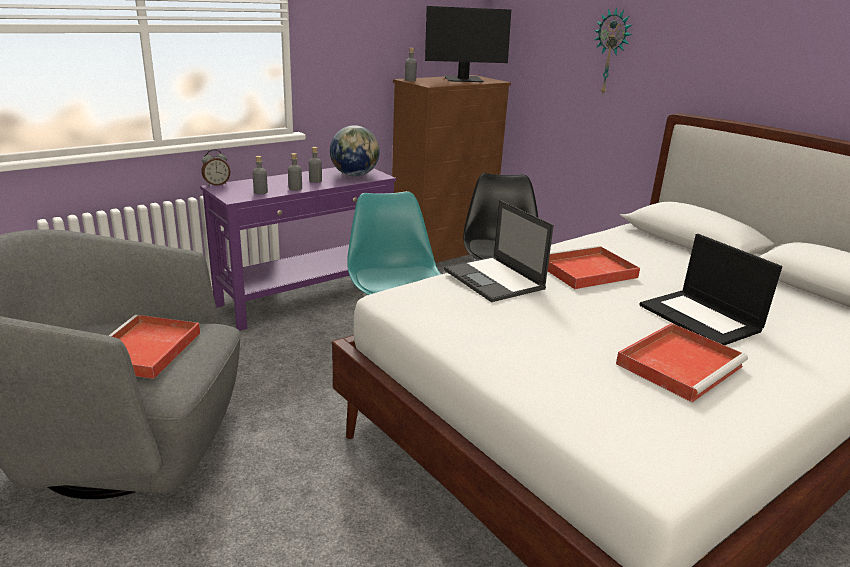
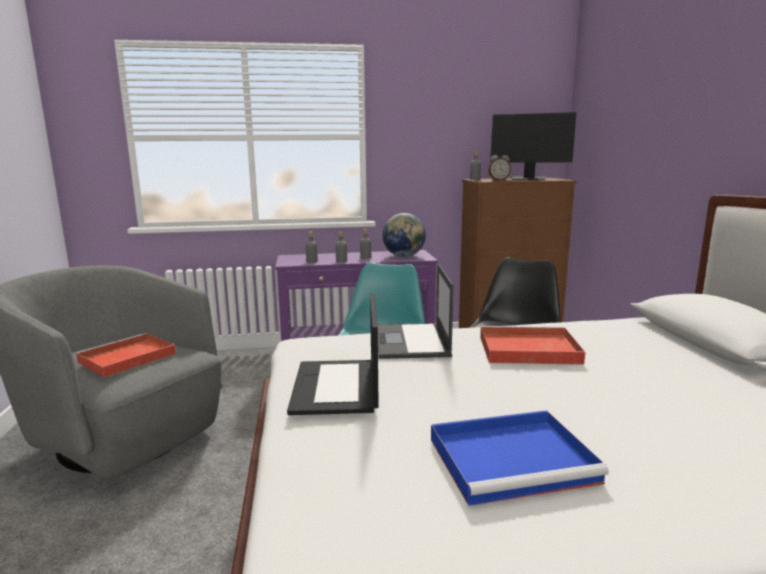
camera: 30 degrees right, 10 degrees down
alarm clock [201,149,230,186] -> alarm clock moved to [488,151,511,181]
wall clock [594,7,632,96] -> none
red tray [616,323,748,402] -> blue tray [431,410,609,506]
laptop [639,234,782,345] -> laptop moved to [287,293,379,415]

